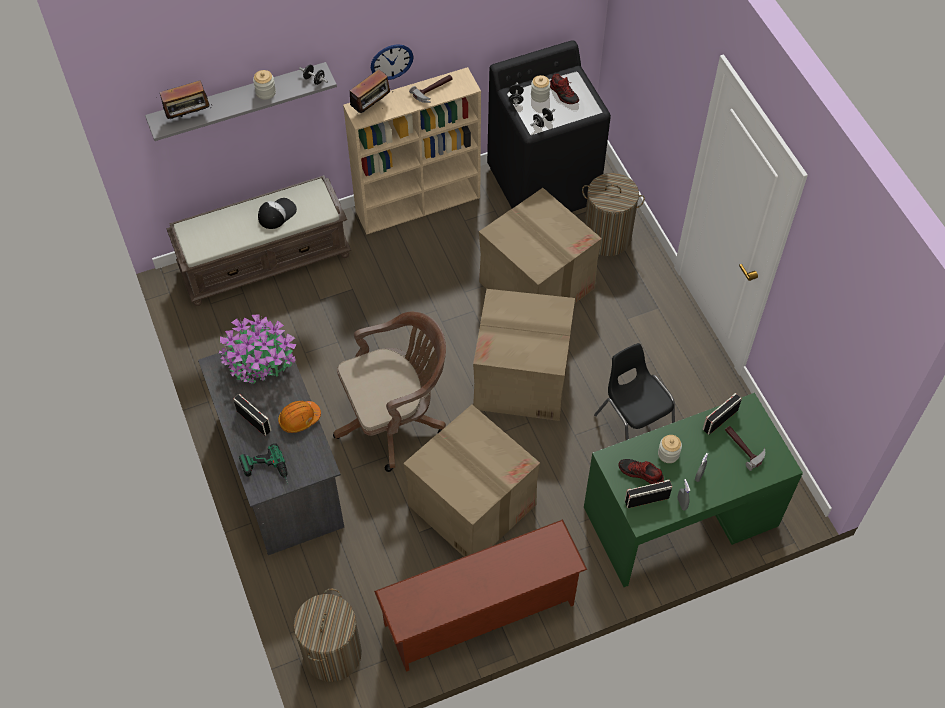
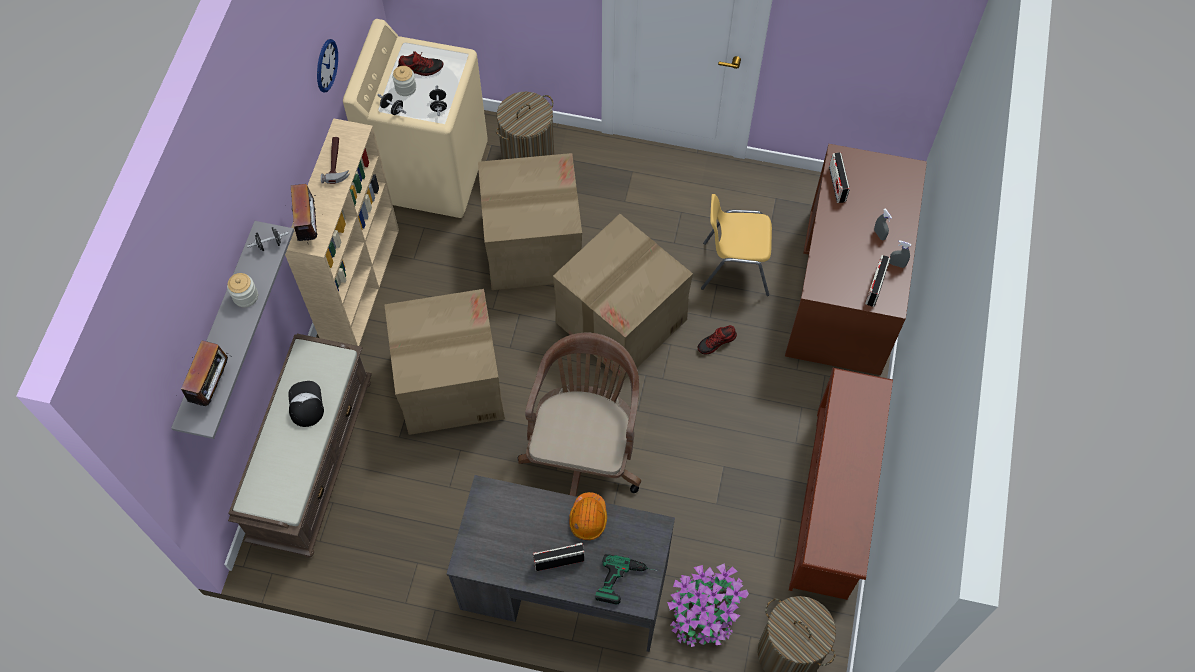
camera: 55 degrees left, 5 degrees up
potted plant [219,314,297,384] -> potted plant moved to [667,563,749,647]
wall clock [371,44,414,80] -> wall clock moved to [317,39,338,93]
cardboard box [403,405,540,557] -> cardboard box moved to [384,289,505,435]
black washing machine [487,40,611,212] -> beige washing machine [343,19,488,218]
green desk [584,393,803,587] -> brown desk [785,144,927,375]
black chair [594,343,675,440] -> yellow chair [701,194,772,296]
shoe [618,459,664,484] -> shoe moved to [698,325,737,354]
jar [658,435,682,463] -> none
hammer [725,426,765,471] -> none

